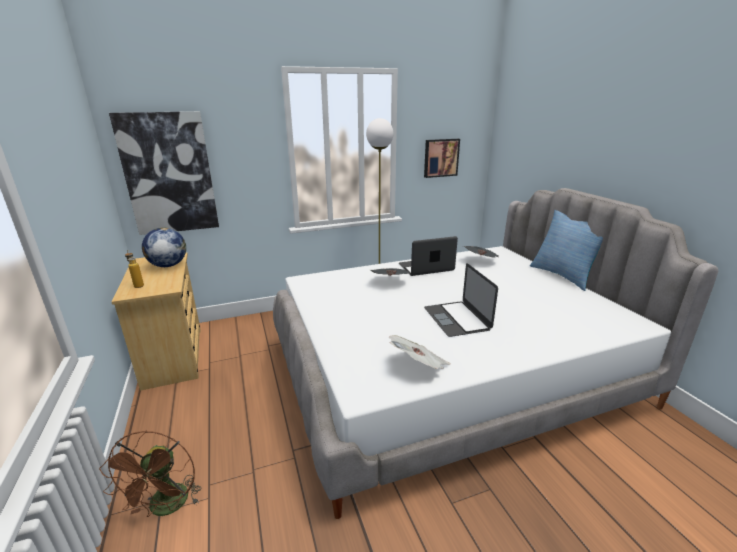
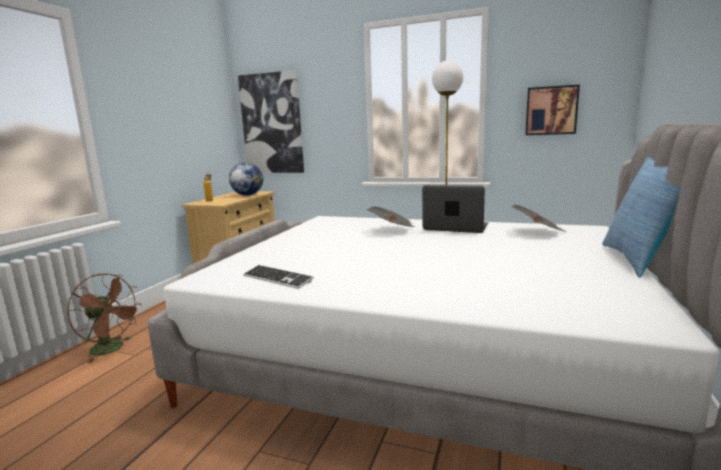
camera: 40 degrees right, 10 degrees down
brown fan [99,431,202,517] -> brown fan turned 105 degrees counterclockwise [67,273,141,363]
newspaper [389,335,451,369] -> keyboard [243,265,314,289]
laptop [424,263,498,337] -> none

